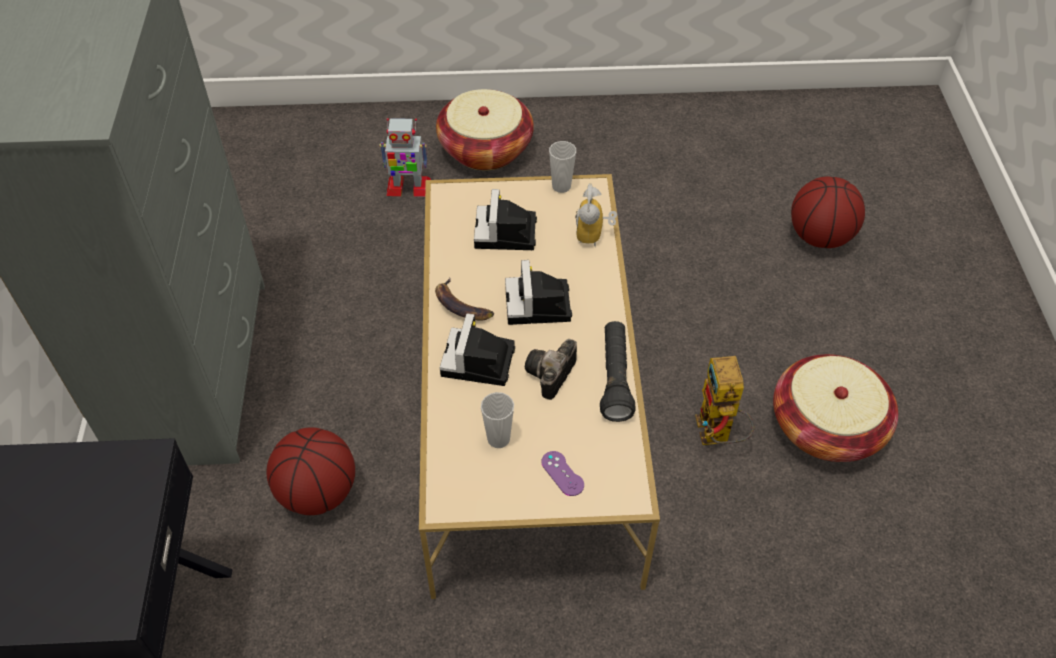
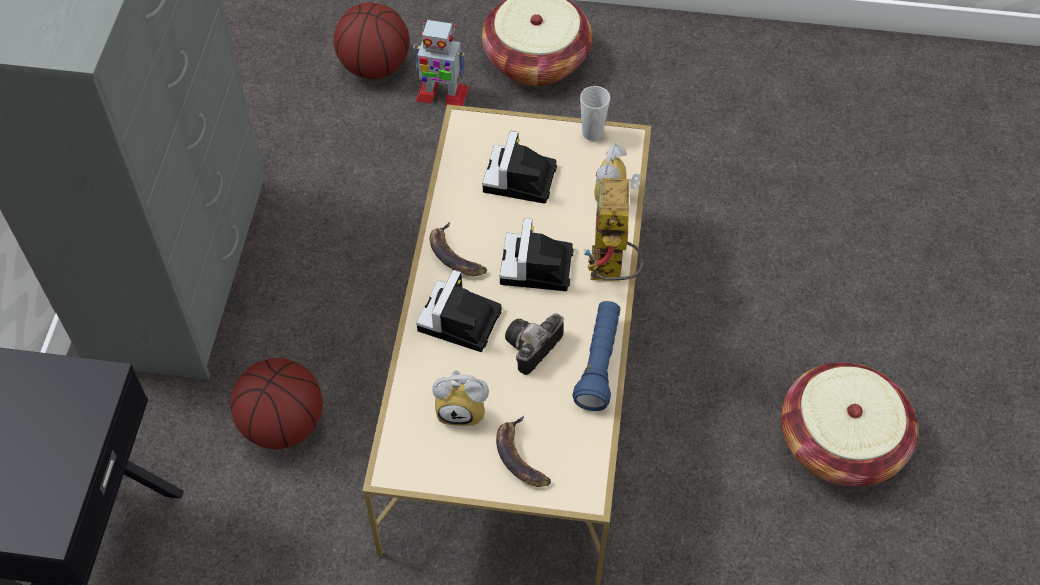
camera: 10 degrees right, 5 degrees up
cup [481,392,514,448] -> alarm clock [432,370,489,426]
purple game controller [541,451,584,496] -> banana [496,416,551,487]
black flashlight [600,321,636,422] -> blue flashlight [572,301,621,411]
toy robot [695,356,754,445] -> toy robot moved to [584,178,644,281]
basketball [791,177,865,248] -> basketball moved to [334,2,409,79]

